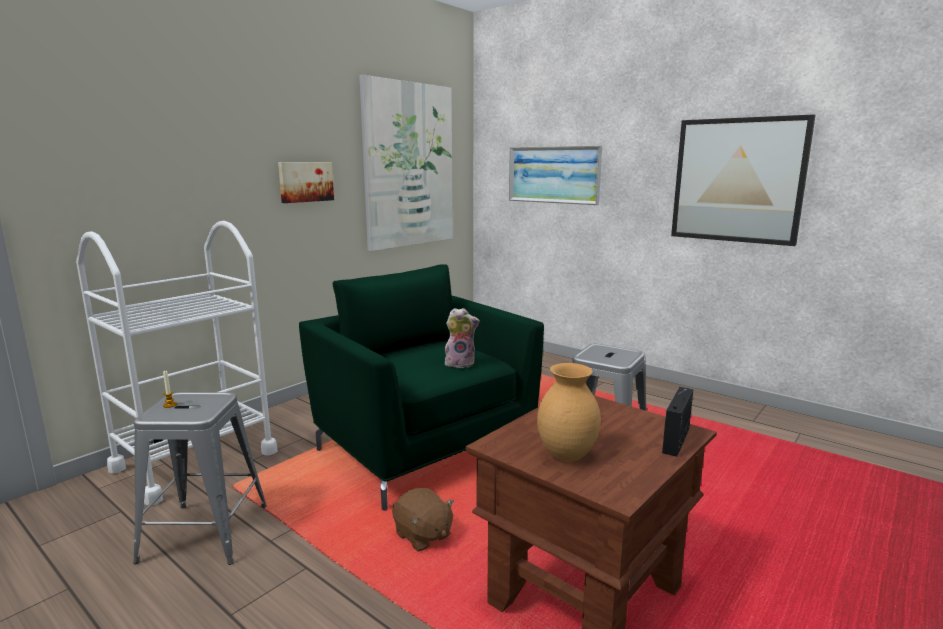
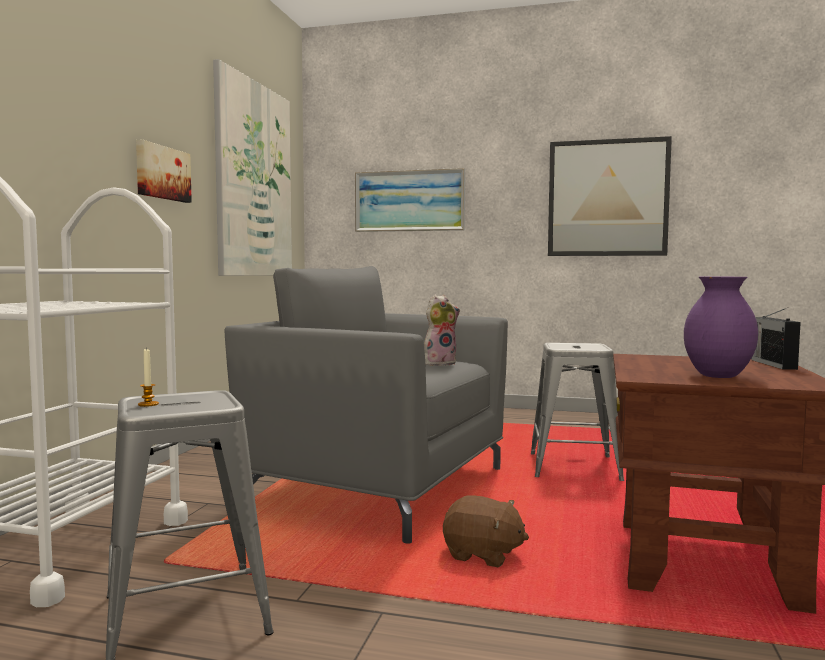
camera: 25 degrees left, 10 degrees down
green armchair [299,264,544,511] -> grey armchair [225,266,508,544]
brown vase [537,363,601,462] -> purple vase [684,277,758,378]

